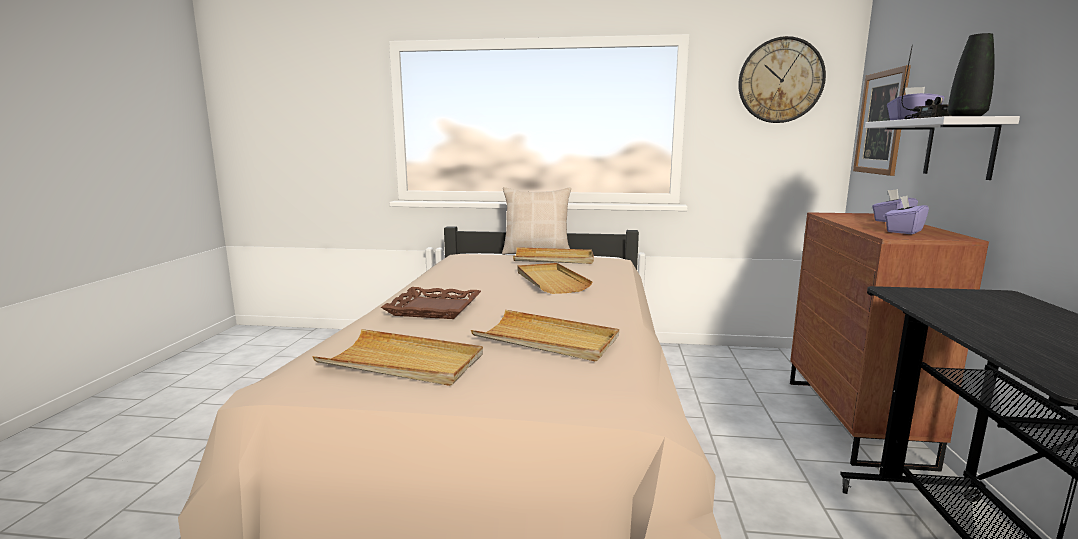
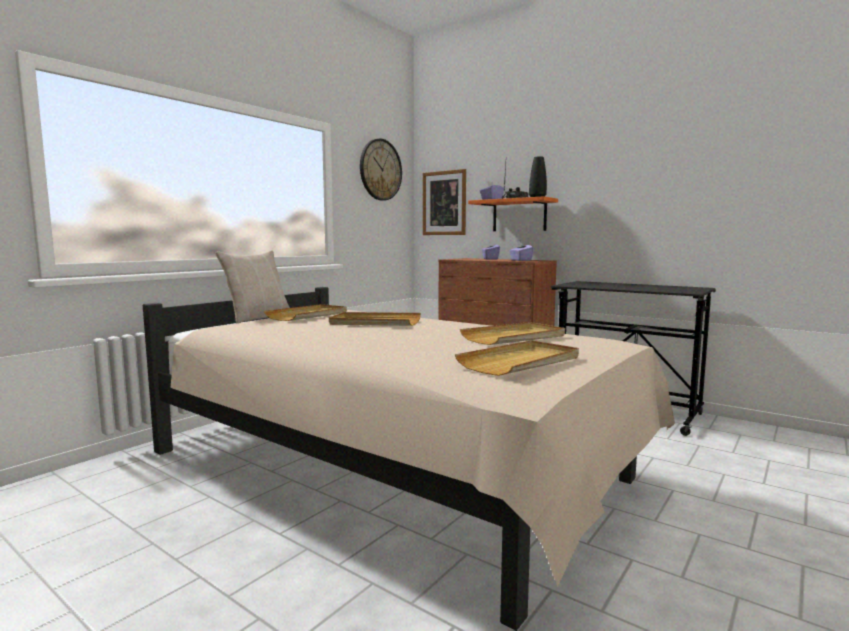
camera: 60 degrees left, 5 degrees down
brown tray [380,287,481,319] -> none
white shelf [865,116,1020,180] -> orange shelf [468,196,558,231]

